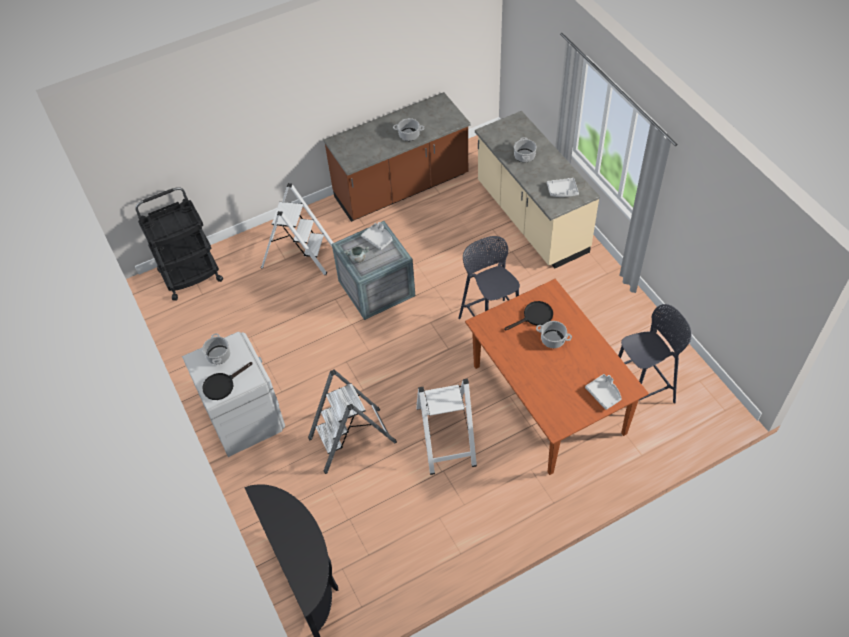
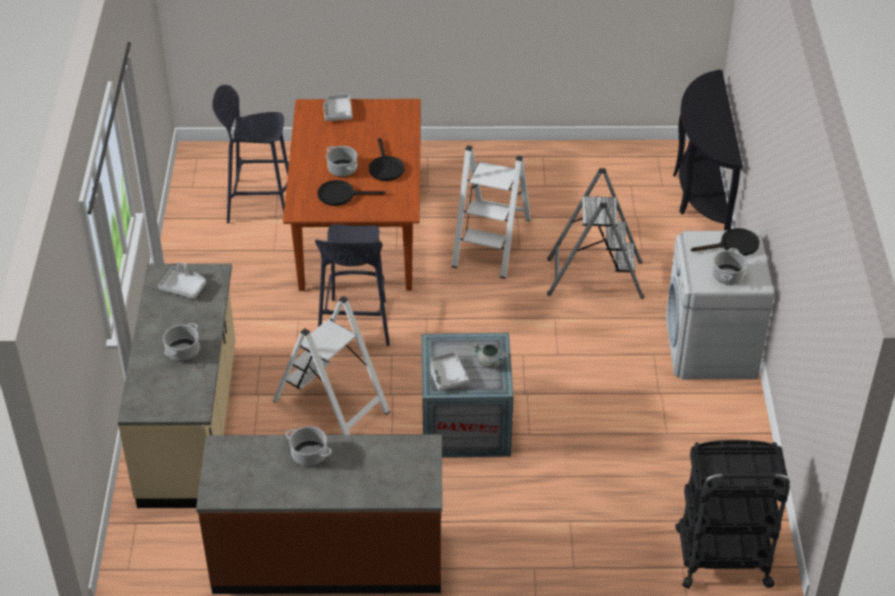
camera: 155 degrees left, 10 degrees down
white step ladder [261,183,333,275] -> white step ladder moved to [272,296,391,435]
none -> black frying pan [369,138,404,181]

